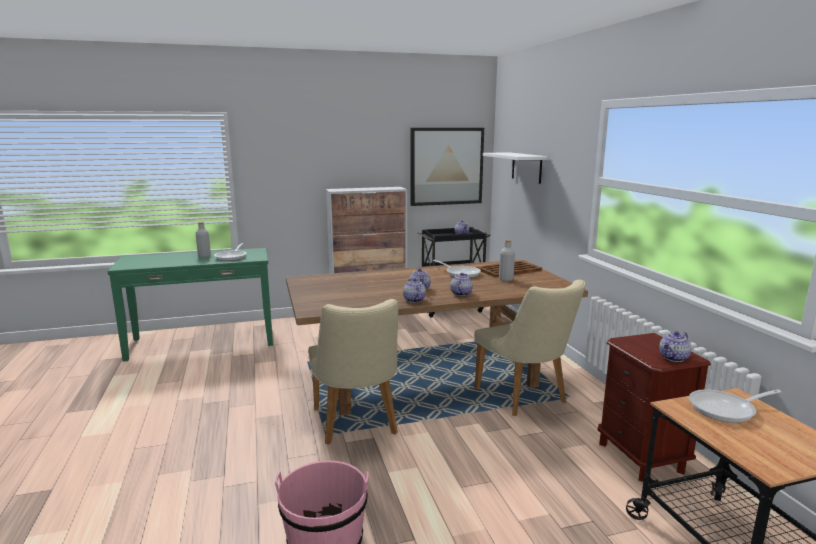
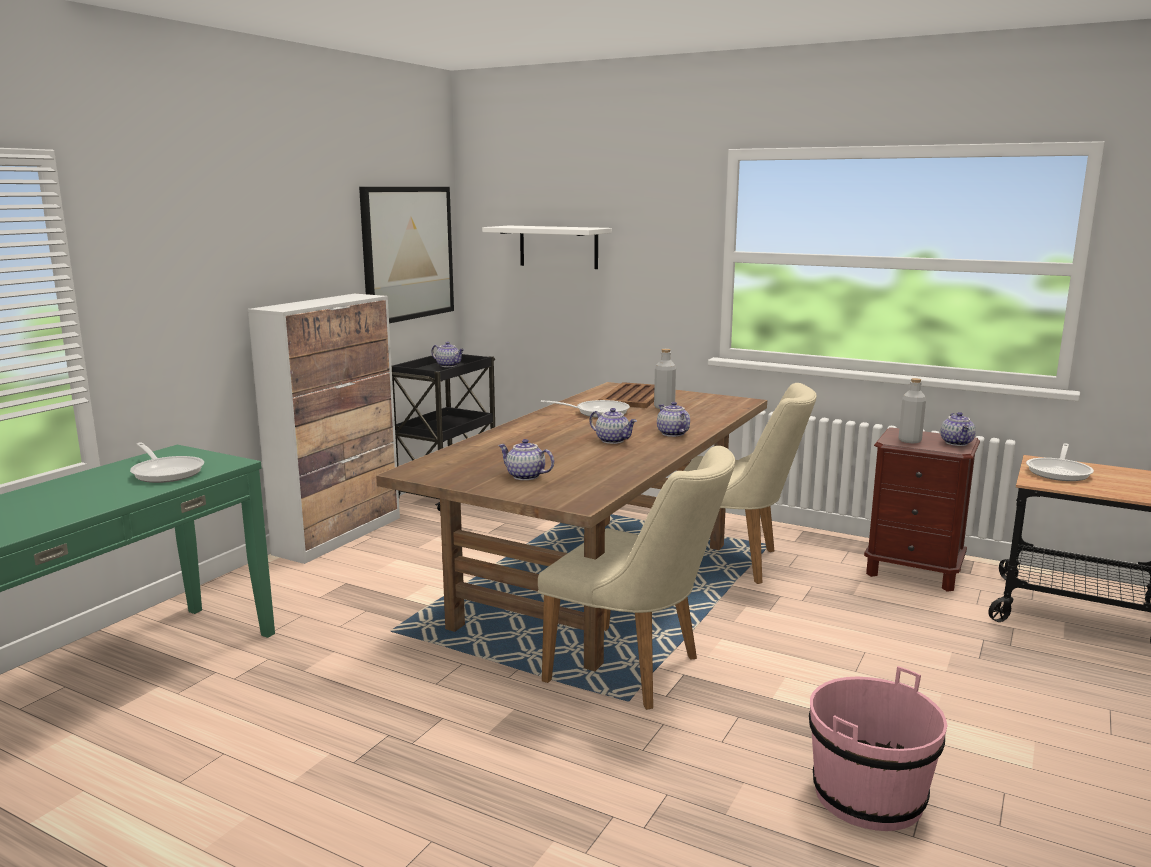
camera: 45 degrees left, 0 degrees up
grey bottle [196,222,211,258] -> grey bottle moved to [899,378,926,443]
teapot [403,278,426,303] -> teapot moved to [498,439,554,480]

